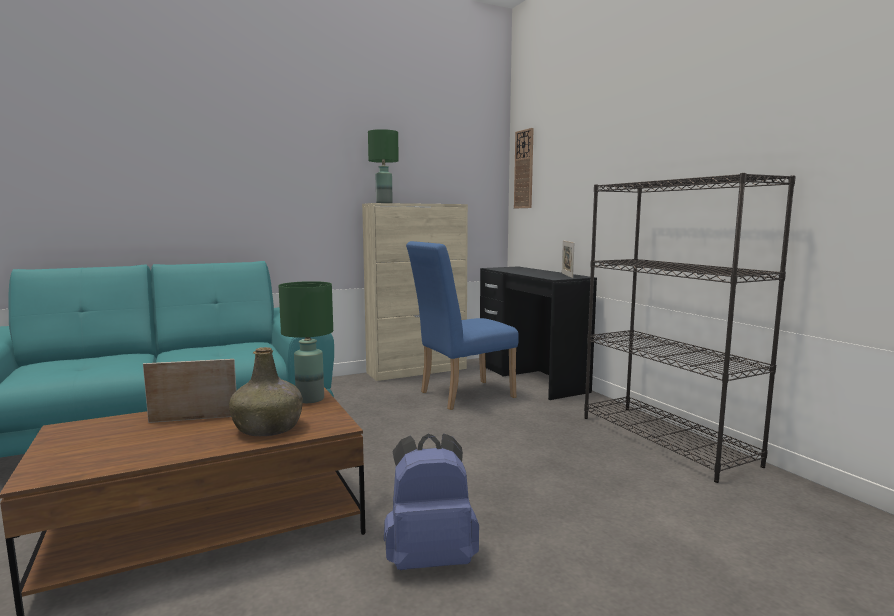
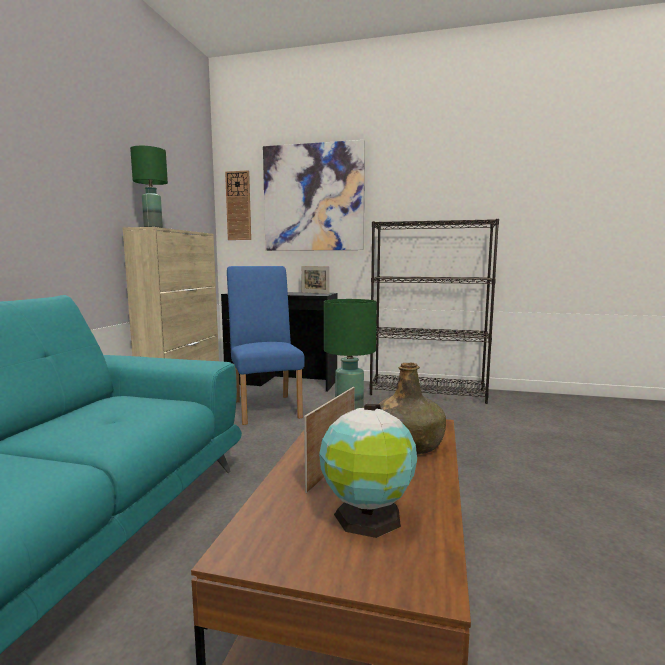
camera: 50 degrees left, 0 degrees up
blue backpack [384,433,479,570] -> none
blue chair [406,241,519,410] -> blue chair turned 150 degrees clockwise [227,266,305,425]
none -> picture [263,140,365,251]
none -> globe [319,404,417,538]

